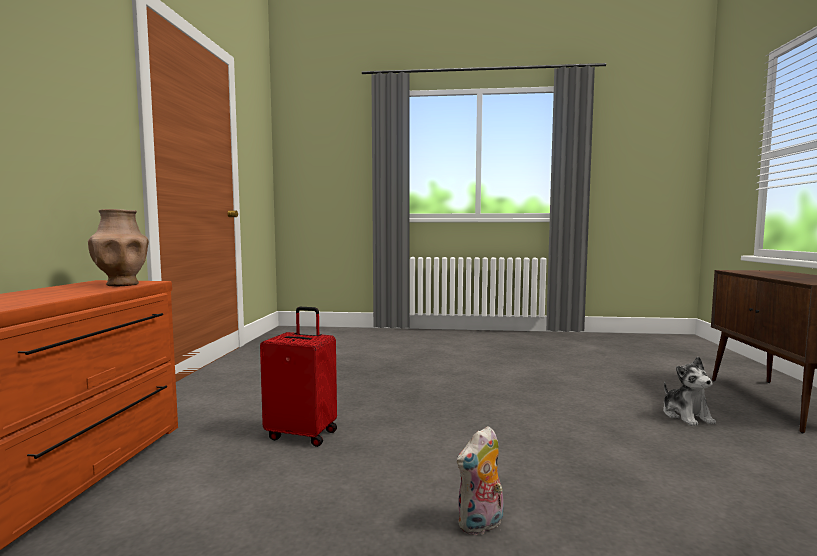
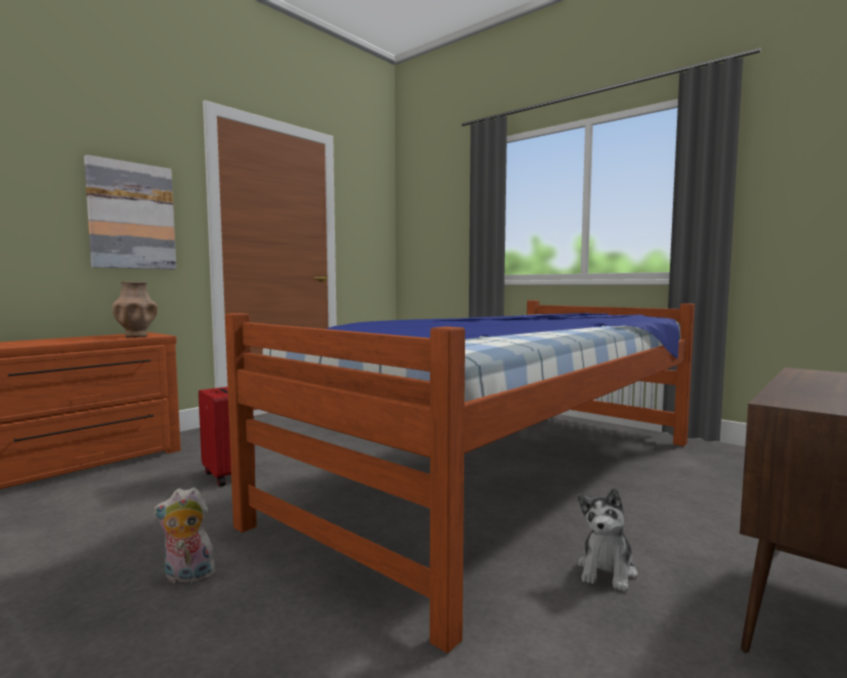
camera: 35 degrees right, 0 degrees up
none -> picture [84,155,176,269]
none -> bed [225,300,695,653]

